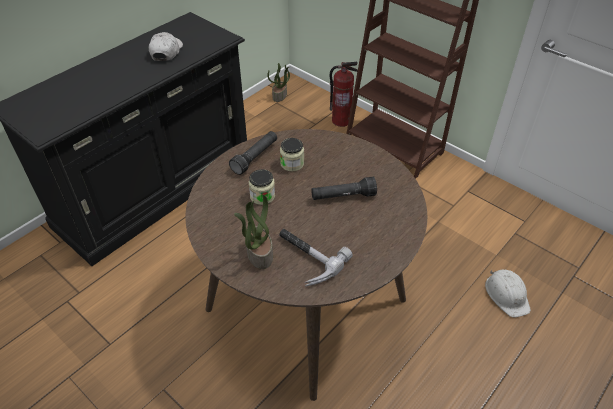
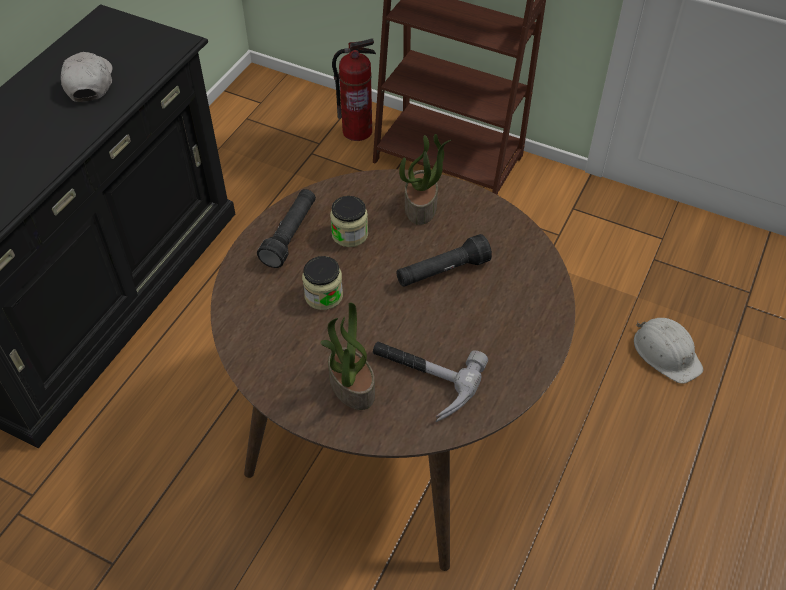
camera: 15 degrees left, 5 degrees up
potted plant [267,63,290,102] -> potted plant moved to [399,134,451,225]

